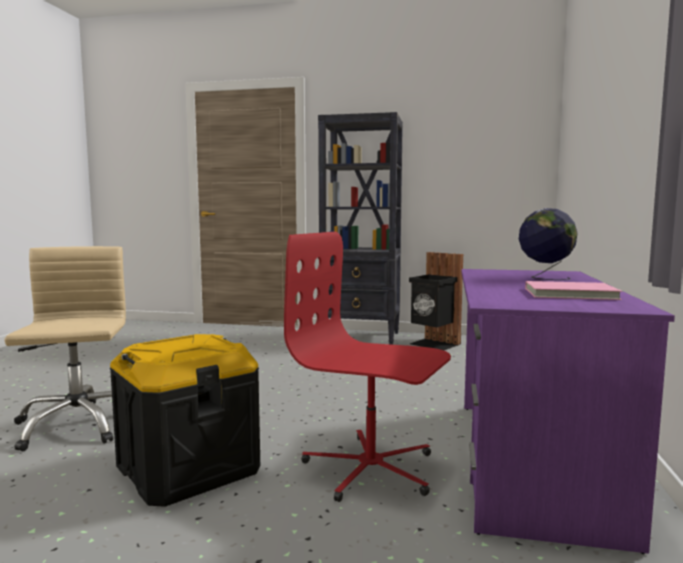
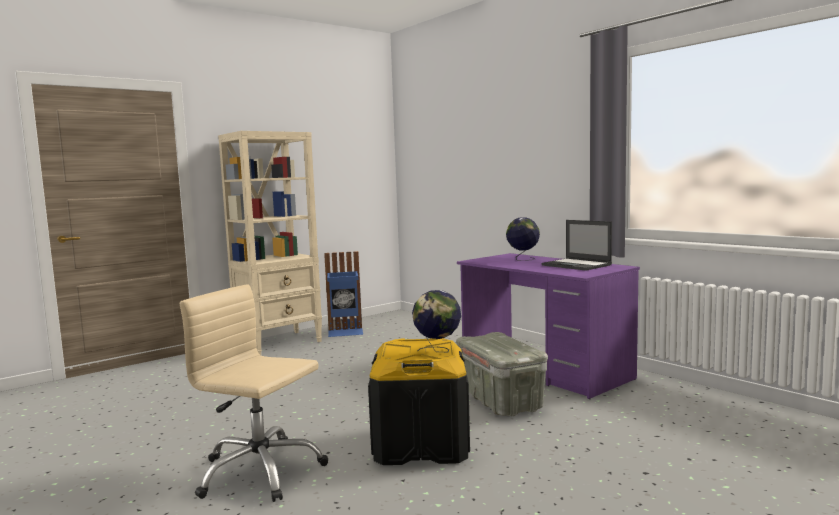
camera: 50 degrees left, 0 degrees up
red office chair [284,232,451,502] -> grey storage box [456,332,548,416]
black bookcase [318,112,403,345] -> beige bookcase [218,131,322,355]
black trash can [409,252,463,350] -> blue trash can [324,251,363,337]
pink book [525,281,622,300] -> laptop [542,220,612,271]
none -> globe [412,290,461,352]

